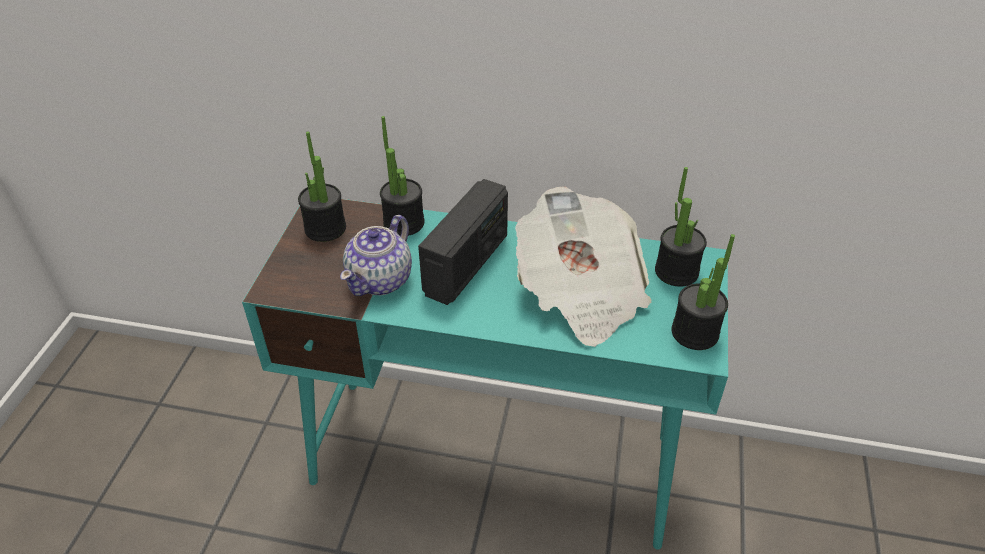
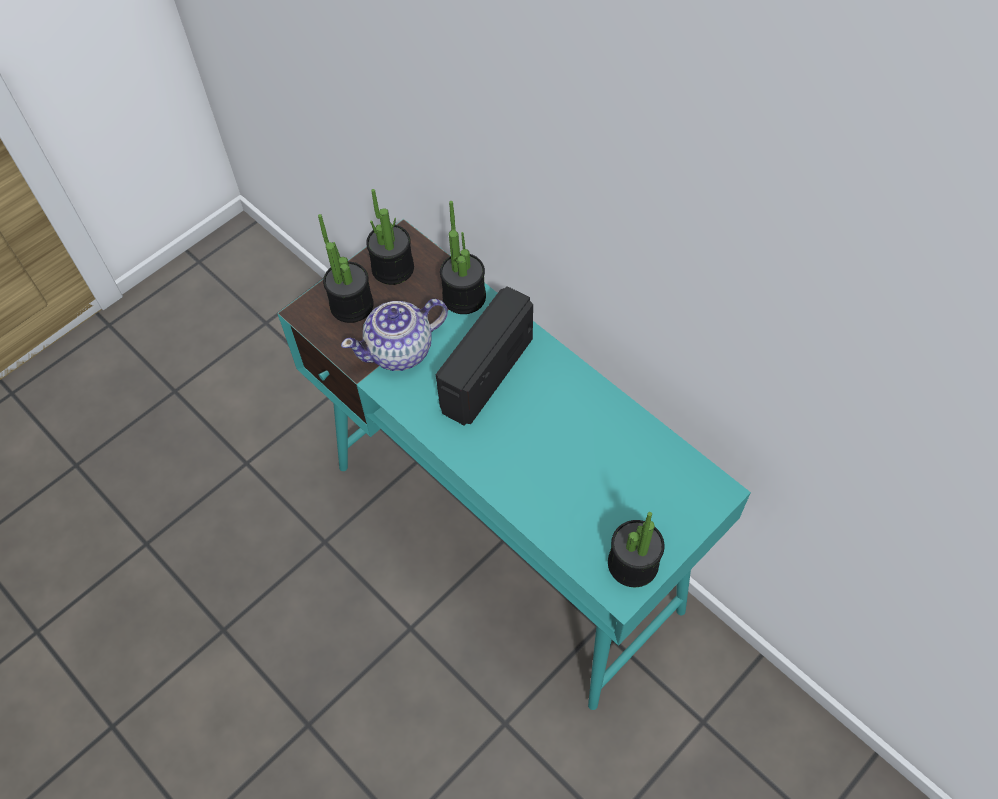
camera: 35 degrees right, 15 degrees up
radio [418,179,508,305] -> radio turned 150 degrees clockwise [436,286,533,426]
newspaper [515,186,652,347] -> none
potted plant [655,167,707,287] -> potted plant moved to [318,214,374,323]

